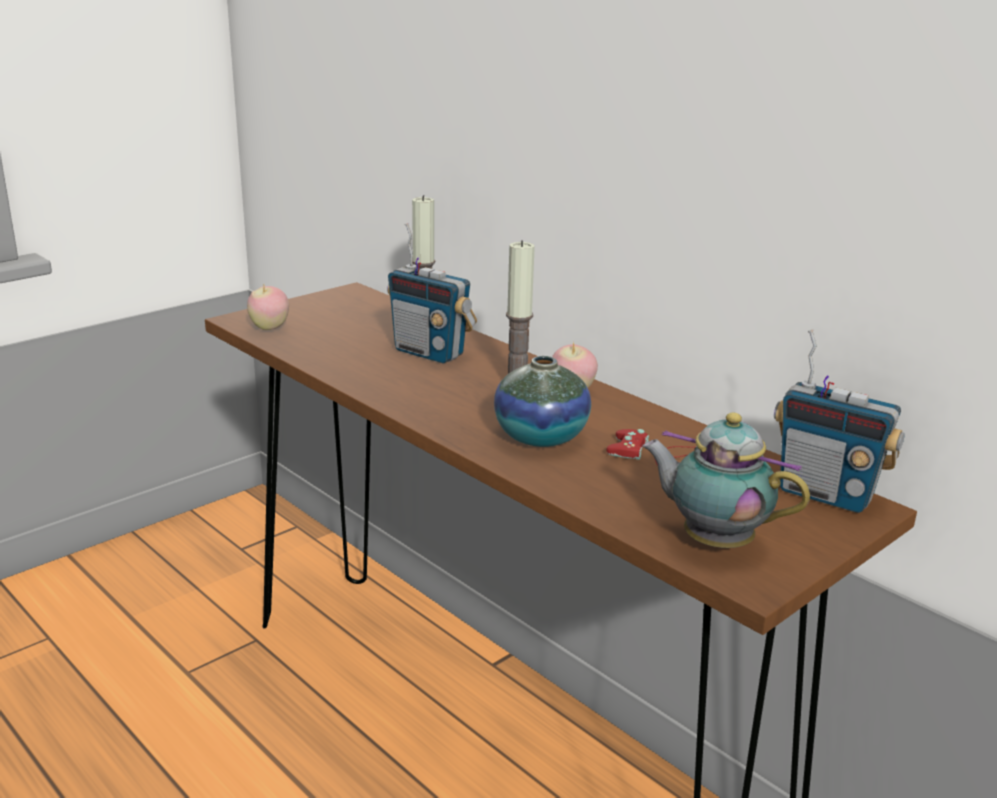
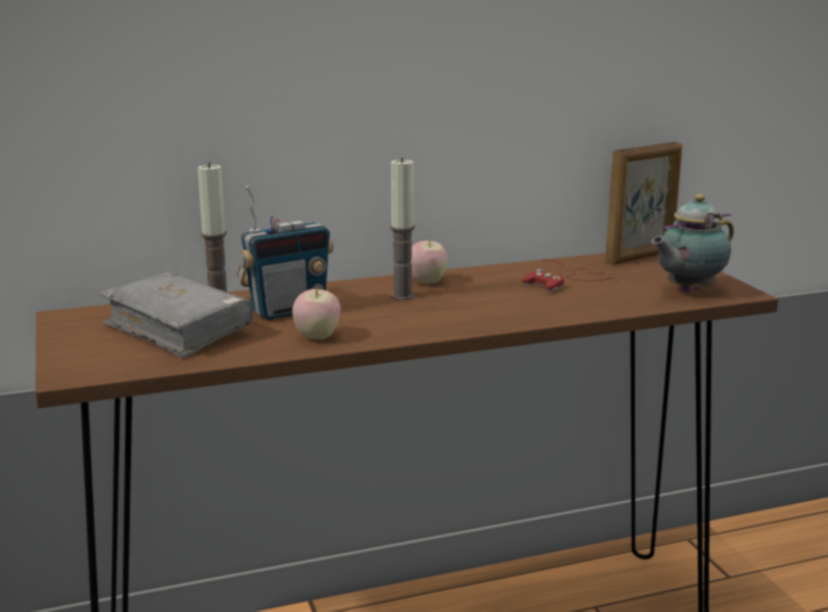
camera: 65 degrees left, 5 degrees down
apple [247,285,289,330] -> apple moved to [292,287,341,339]
vase [494,356,591,447] -> none
radio [774,329,905,513] -> picture frame [605,142,682,264]
none -> grey book [99,272,254,358]

